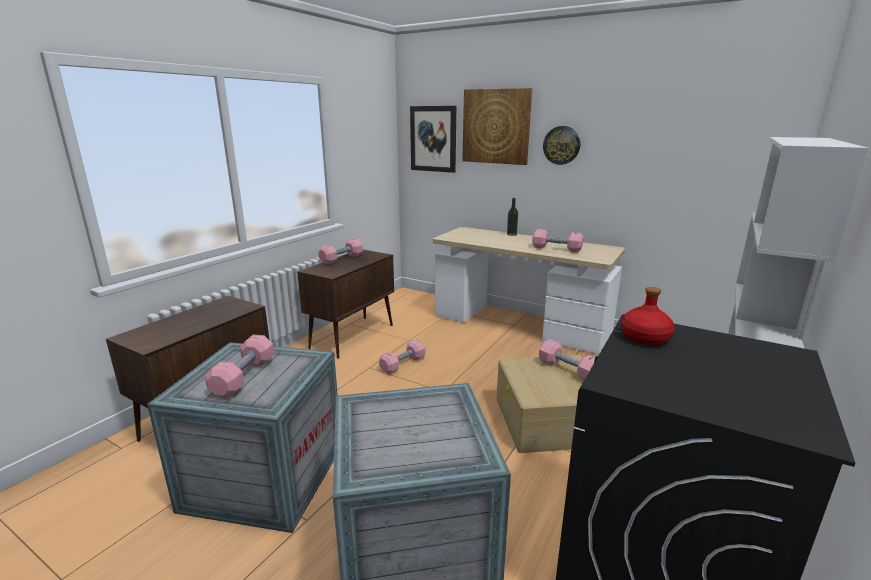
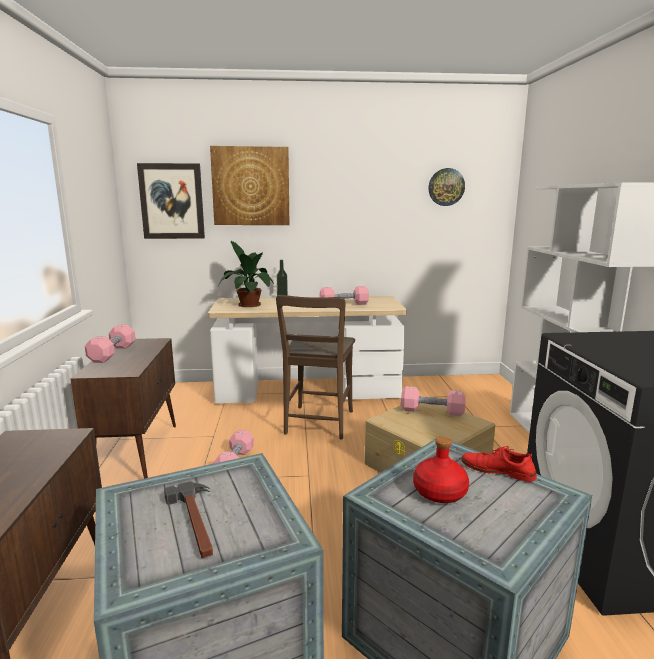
camera: 35 degrees left, 5 degrees down
pink dumbbell [205,334,274,398] -> hammer [164,481,213,558]
wall clock [543,126,580,165] -> wall clock moved to [428,168,465,206]
red bottle [621,287,675,345] -> red bottle moved to [413,437,469,503]
none -> potted plant [218,241,274,307]
none -> brown chair [276,295,355,440]
none -> red shoe [461,446,537,482]

